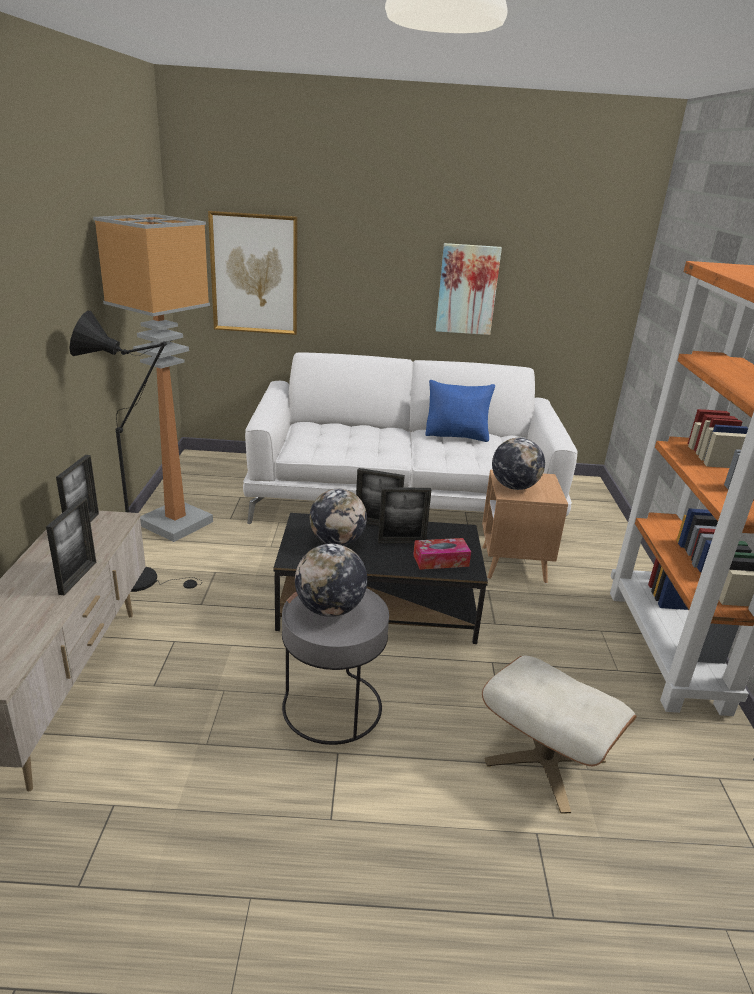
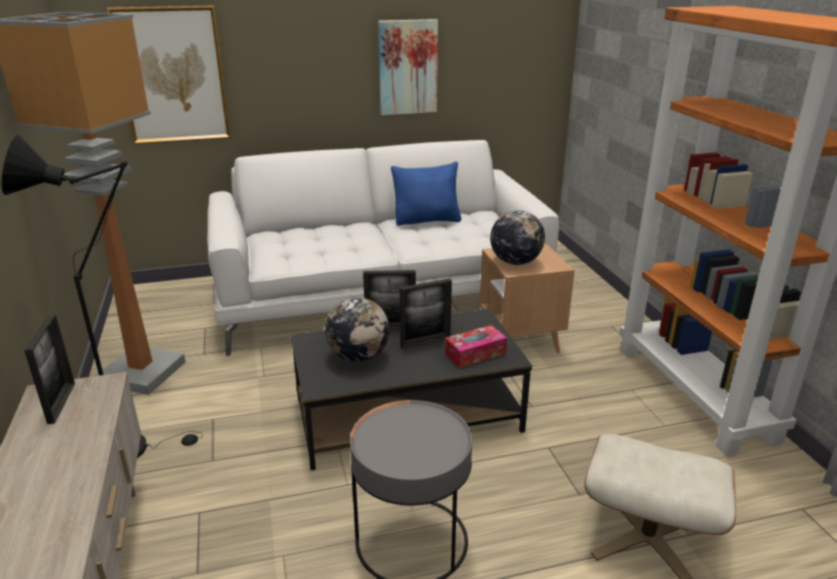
camera: 15 degrees left, 0 degrees up
picture frame [46,497,96,595] -> none
globe [295,544,367,617] -> none

